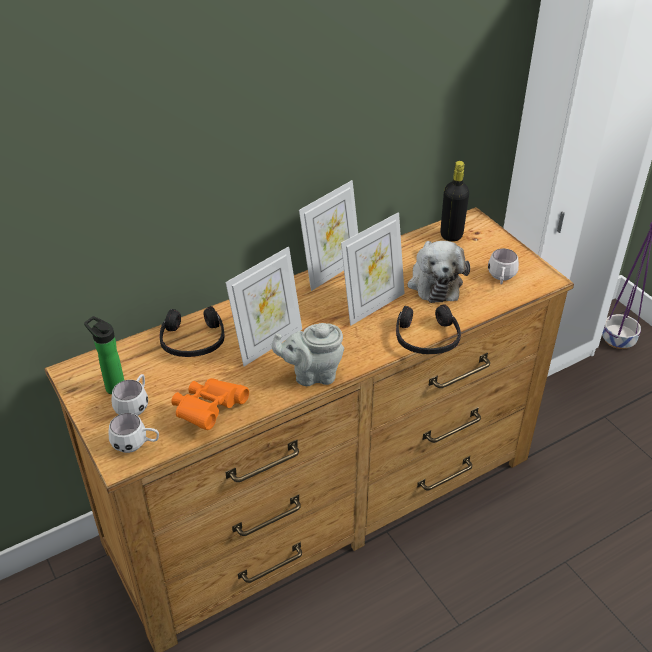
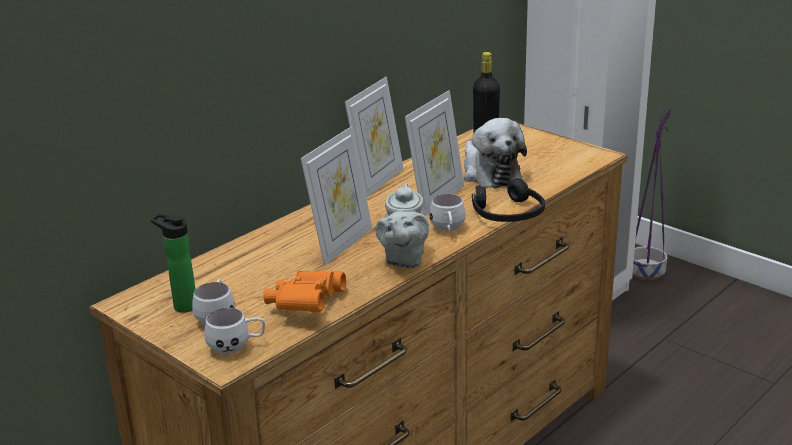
camera: 15 degrees left, 15 degrees down
black headphones [159,306,224,357] -> none
grey teapot [272,323,344,386] -> grey teapot turned 60 degrees counterclockwise [376,183,429,269]
white mug [488,248,519,285] -> white mug moved to [429,194,466,233]

